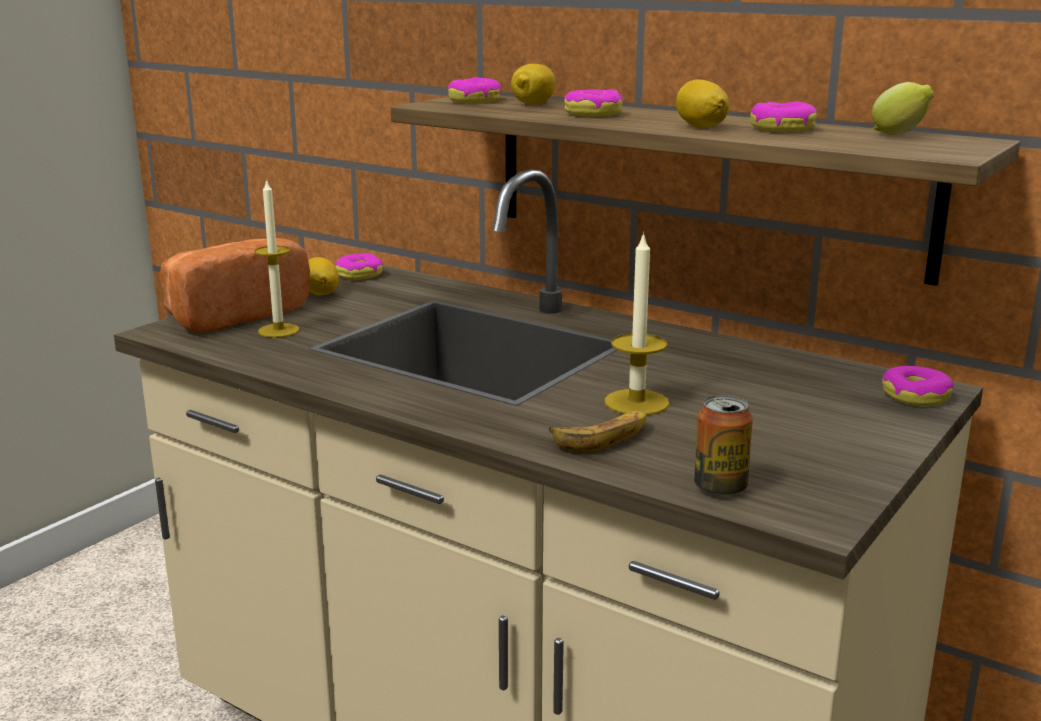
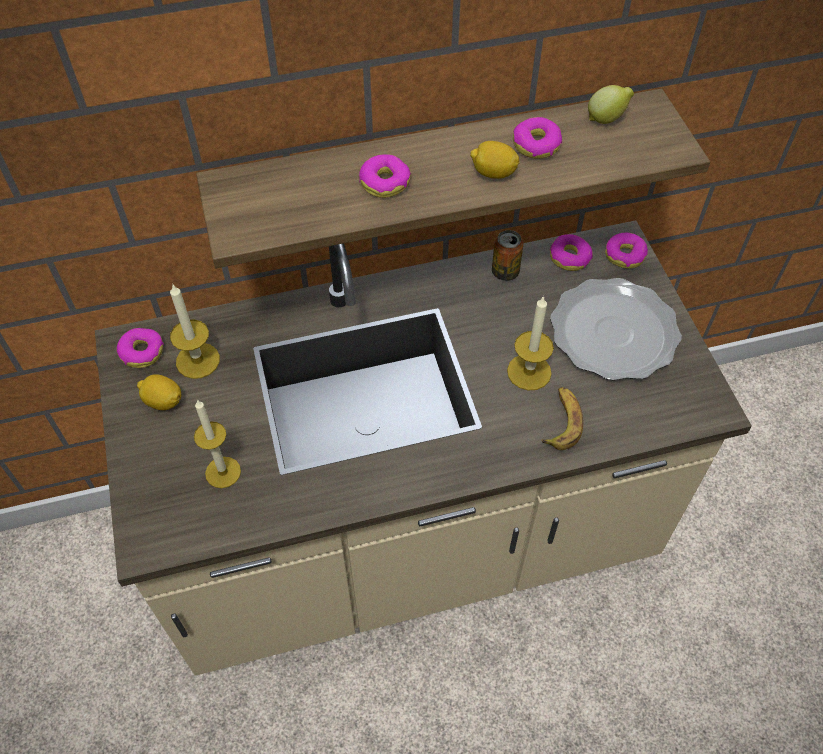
camera: 50 degrees left, 35 degrees up
bread [159,238,310,333] -> none
donut [448,78,502,103] -> donut moved to [550,234,593,271]
lemon [511,64,556,105] -> none
can [694,395,753,497] -> can moved to [492,230,523,281]
none -> candle [170,285,220,379]
none -> plate [550,278,682,380]

